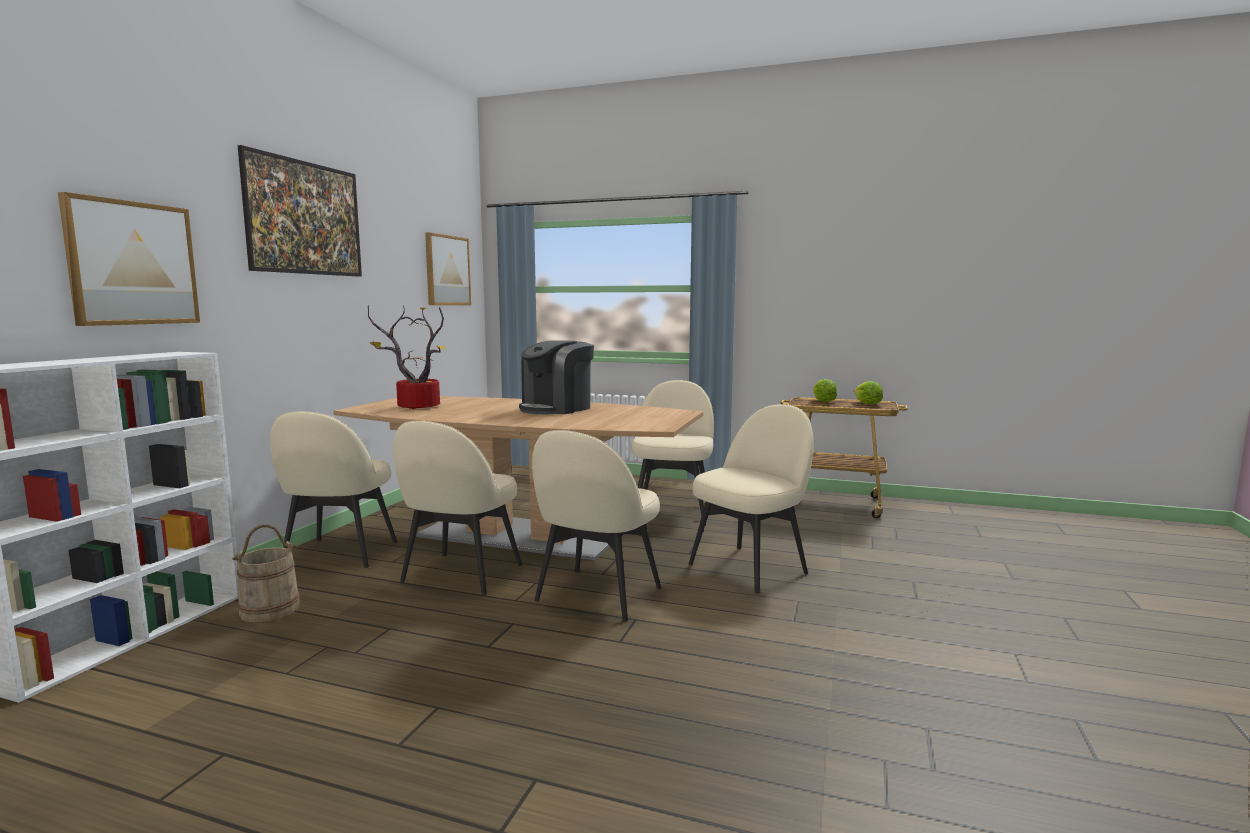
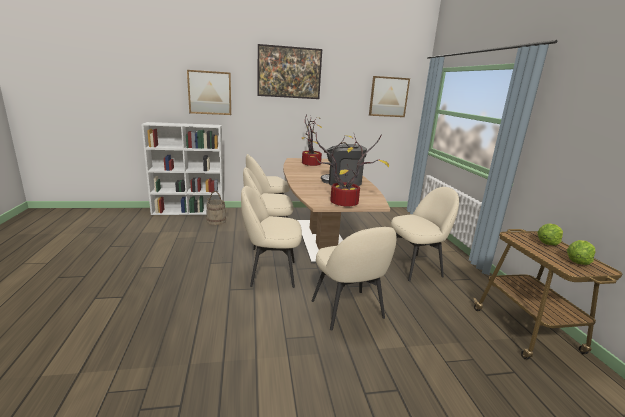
camera: 60 degrees right, 10 degrees up
beige chair [689,404,813,594] -> beige chair turned 45 degrees clockwise [311,227,397,330]
none -> potted plant [310,132,389,206]

